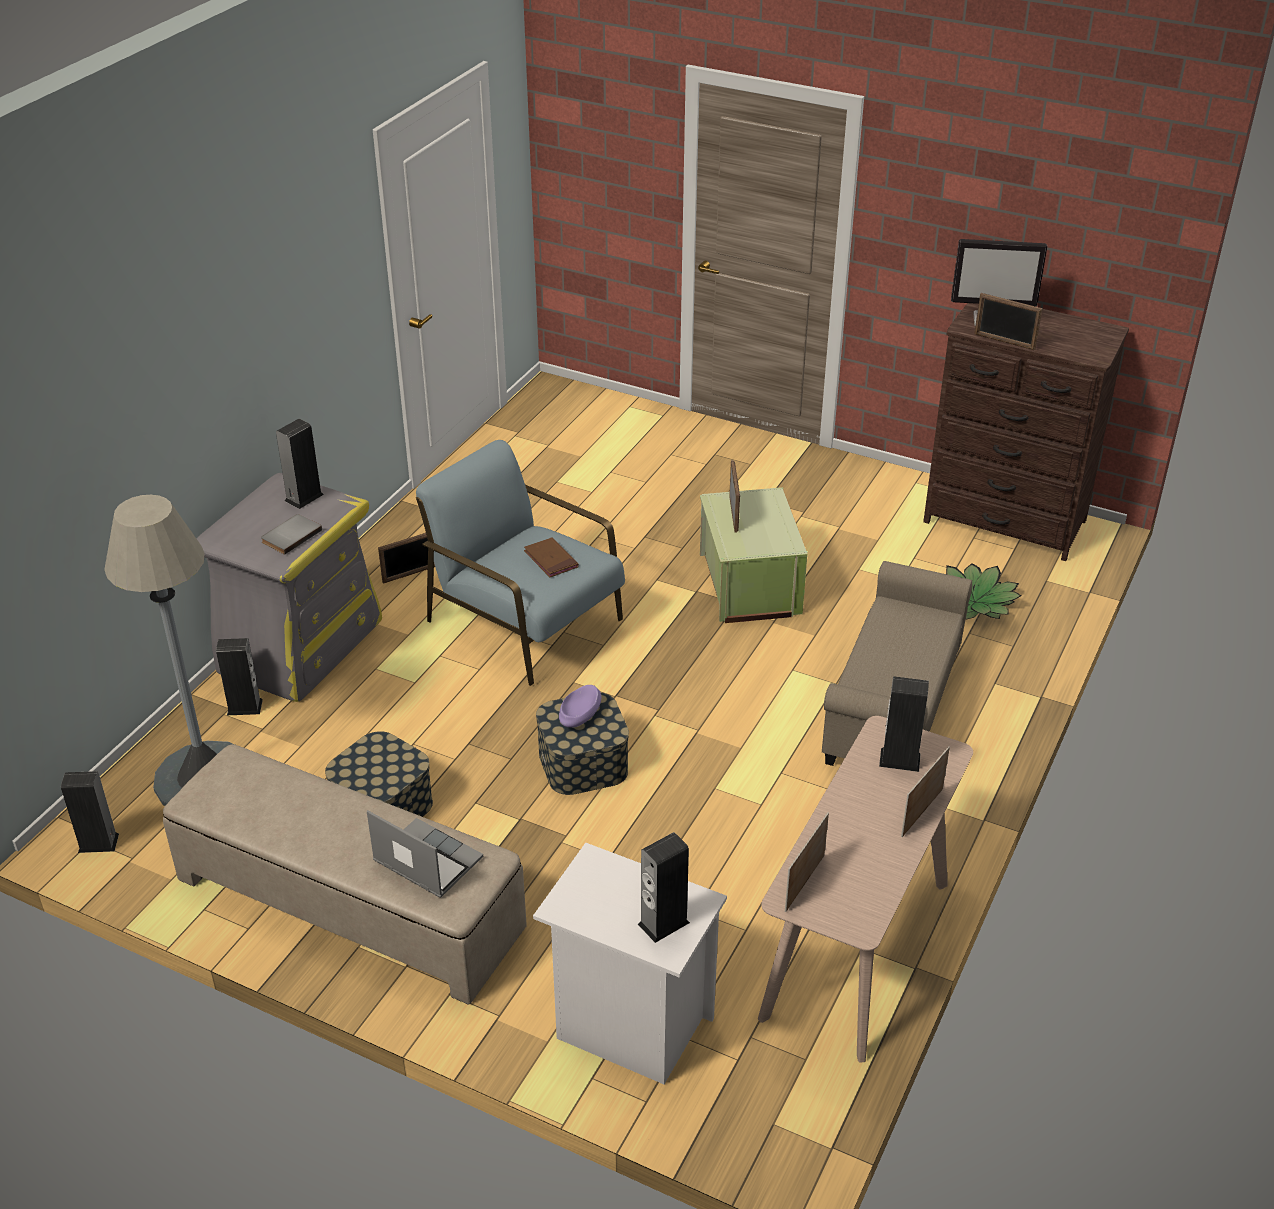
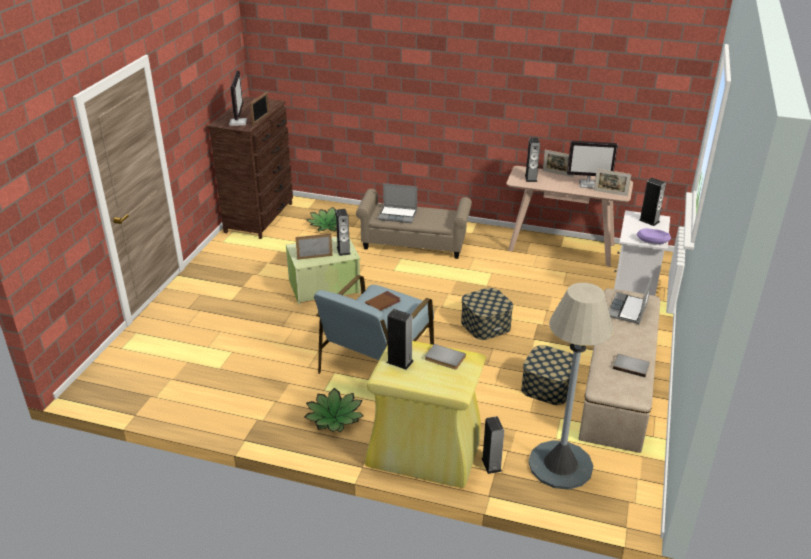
camera: 100 degrees left, 5 degrees down
speaker [61,771,119,853] -> speaker moved to [336,209,351,256]
grey nightstand [196,473,382,702] -> yellow nightstand [365,341,486,488]
picture frame [378,533,435,584] -> potted plant [305,388,364,432]
purple bowl [559,685,601,728] -> purple bowl moved to [637,228,671,245]
none -> laptop [378,183,417,223]
none -> monitor [567,141,618,188]
none -> grey book [613,354,650,377]

